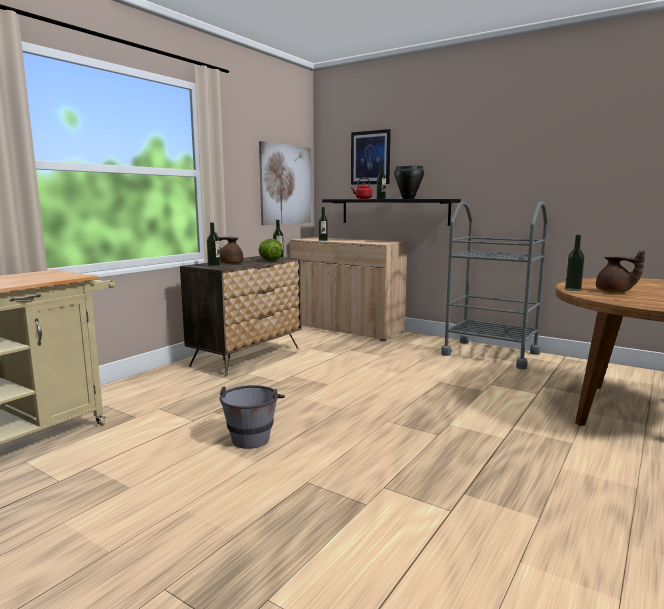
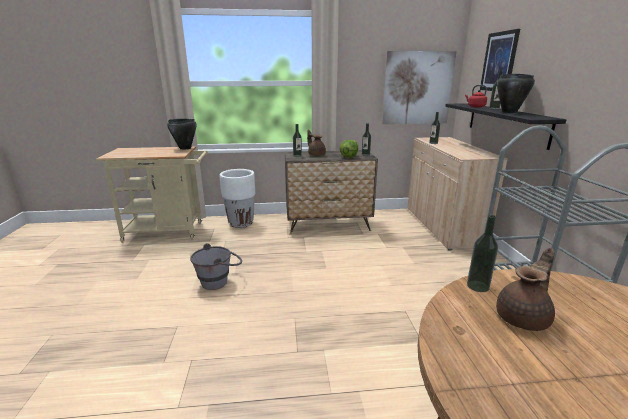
camera: 50 degrees right, 10 degrees up
brown teapot [596,250,645,292] -> brown teapot turned 135 degrees counterclockwise [496,248,555,331]
none -> black cooking pot [167,119,197,150]
none -> white planter [220,169,255,228]

